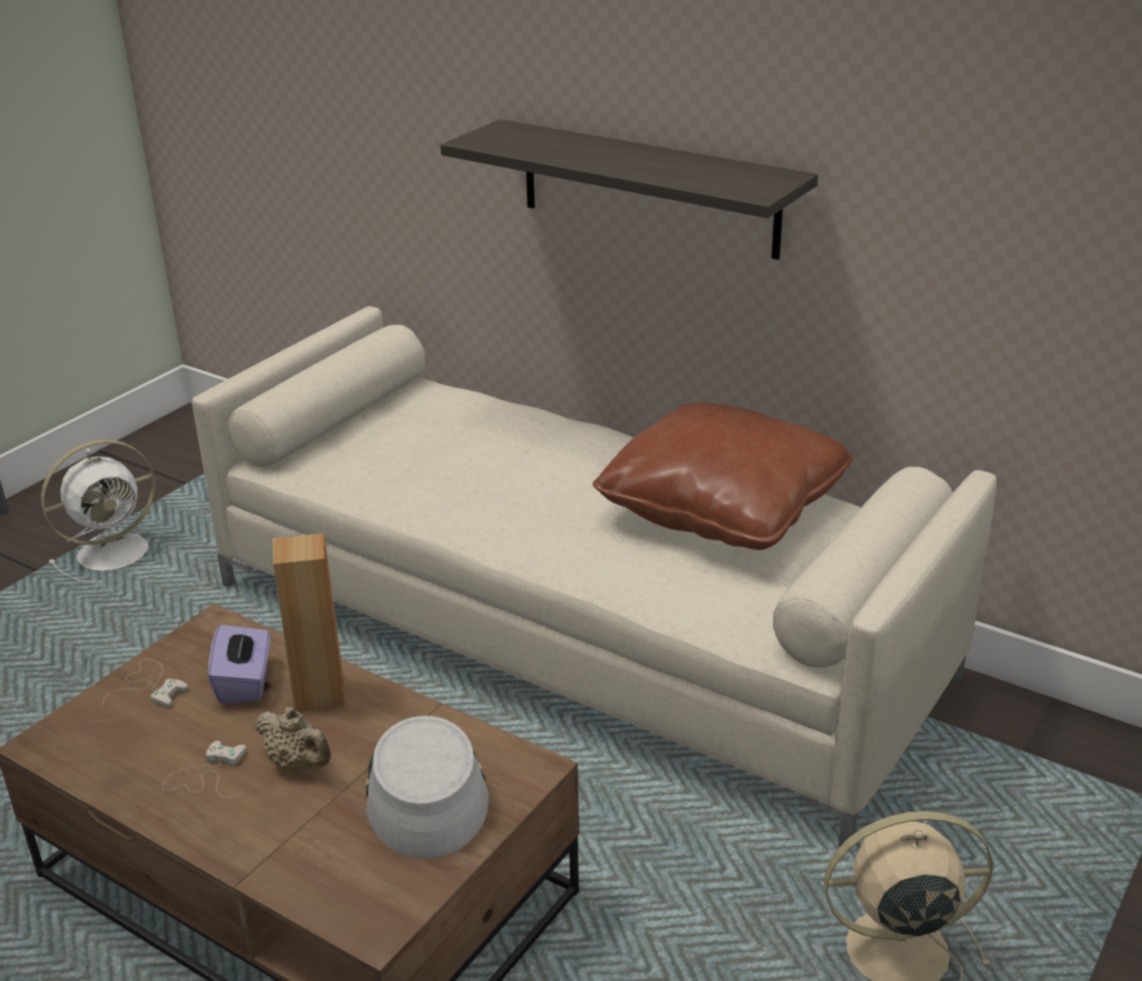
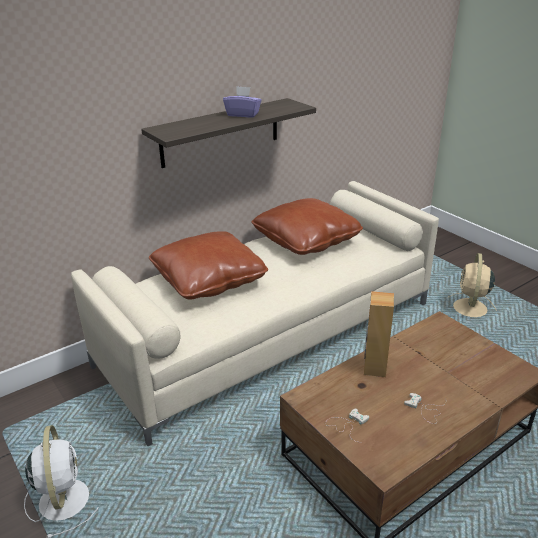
camera: 70 degrees left, 0 degrees up
purple tissue box [208,621,270,704] -> purple tissue box moved to [223,86,262,118]
beige teapot [255,707,331,771] -> none
grey hat [366,716,489,859] -> none
none -> brown pillow [149,231,268,300]

